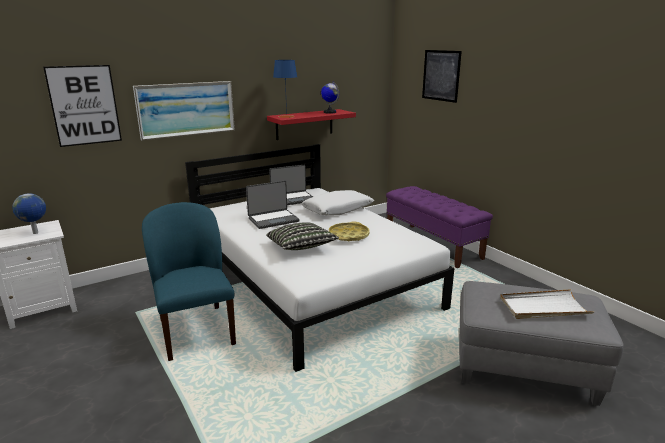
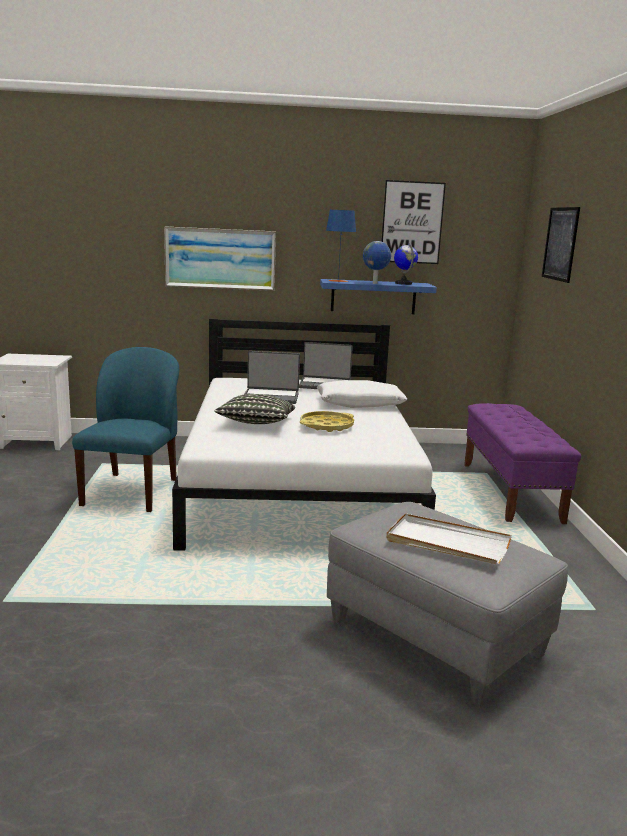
camera: 30 degrees right, 5 degrees down
globe [12,193,46,234] -> globe moved to [363,241,391,284]
picture [43,65,122,147] -> picture moved to [381,180,446,264]
red shelf [267,109,356,140] -> blue shelf [320,279,437,314]

